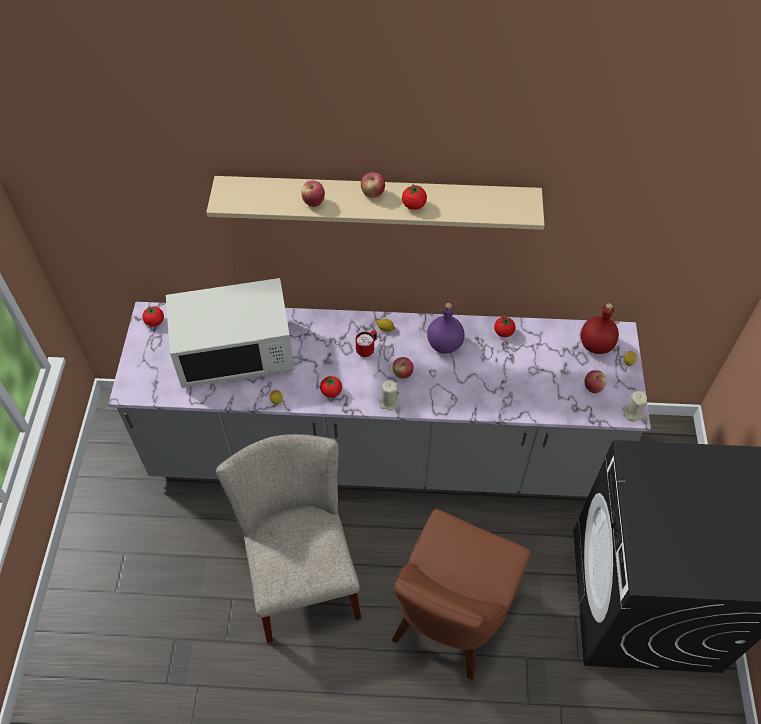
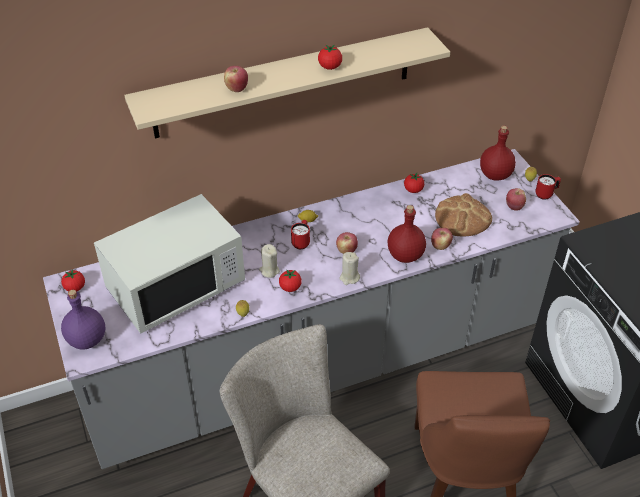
camera: 25 degrees left, 10 degrees down
apple [361,172,385,198] -> apple moved to [431,228,453,250]
purple bottle [427,303,464,354] -> purple bottle moved to [61,290,105,350]
beige candle [622,391,647,422] -> beige candle moved to [259,244,280,278]
none -> red bottle [388,205,426,263]
none -> bread [435,193,492,237]
none -> red mug [535,174,561,200]

